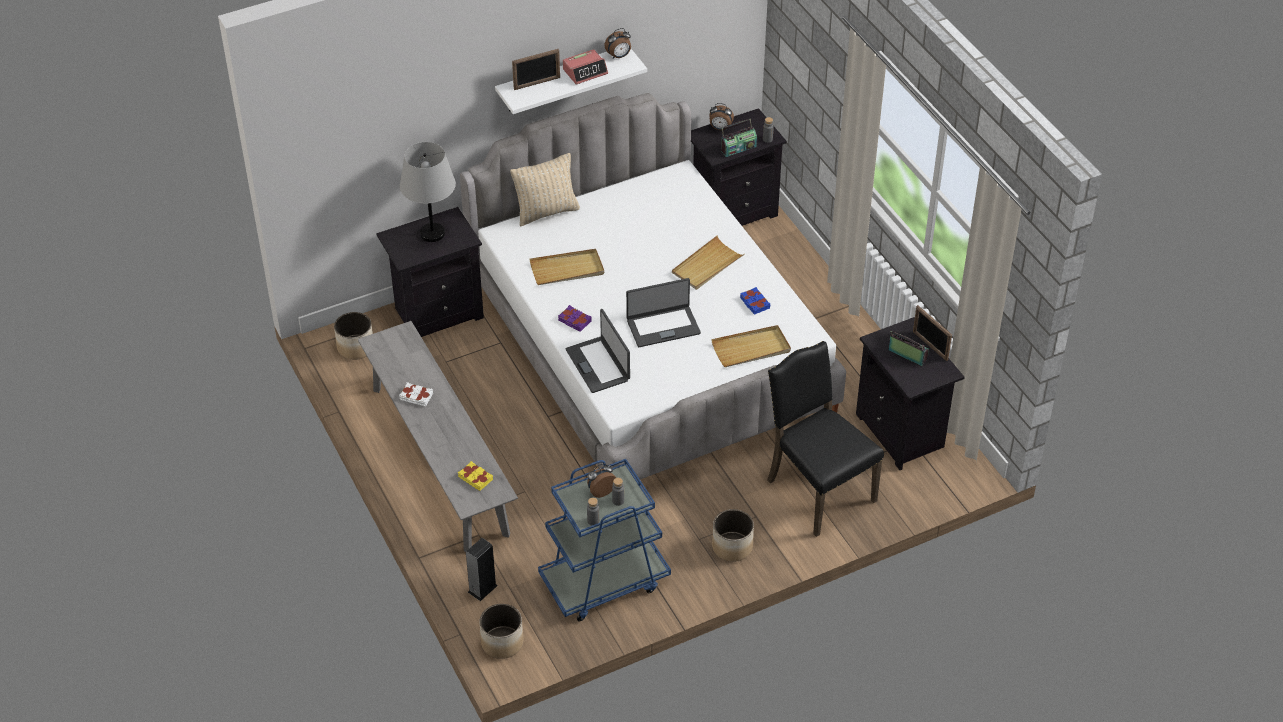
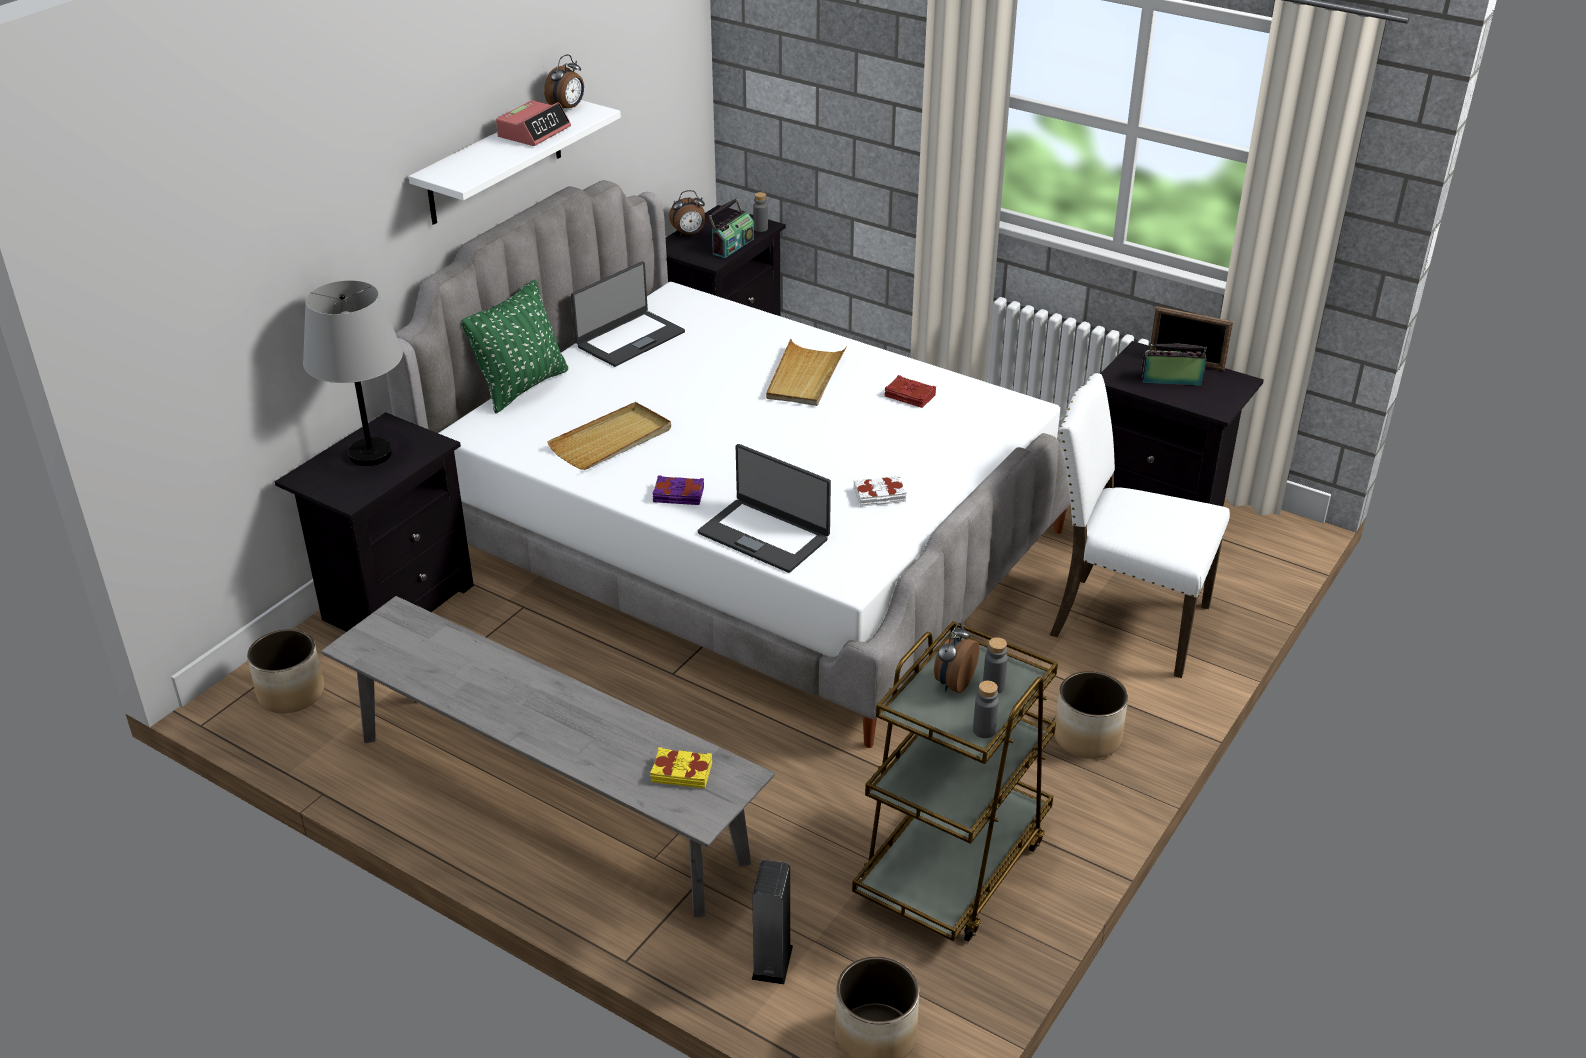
camera: 30 degrees left, 10 degrees down
white book [399,382,433,407] -> white book moved to [854,475,907,507]
beige pillow [510,153,580,226] -> green pillow [461,280,568,413]
picture frame [512,49,560,90] -> none
blue cart [538,459,671,621] -> brown cart [852,621,1058,942]
laptop [626,278,701,347] -> laptop moved to [571,261,685,367]
beige tray [711,325,791,367] -> none
blue book [740,287,770,315] -> red book [885,375,936,408]
black chair [767,341,884,537] -> white chair [1050,373,1230,678]

